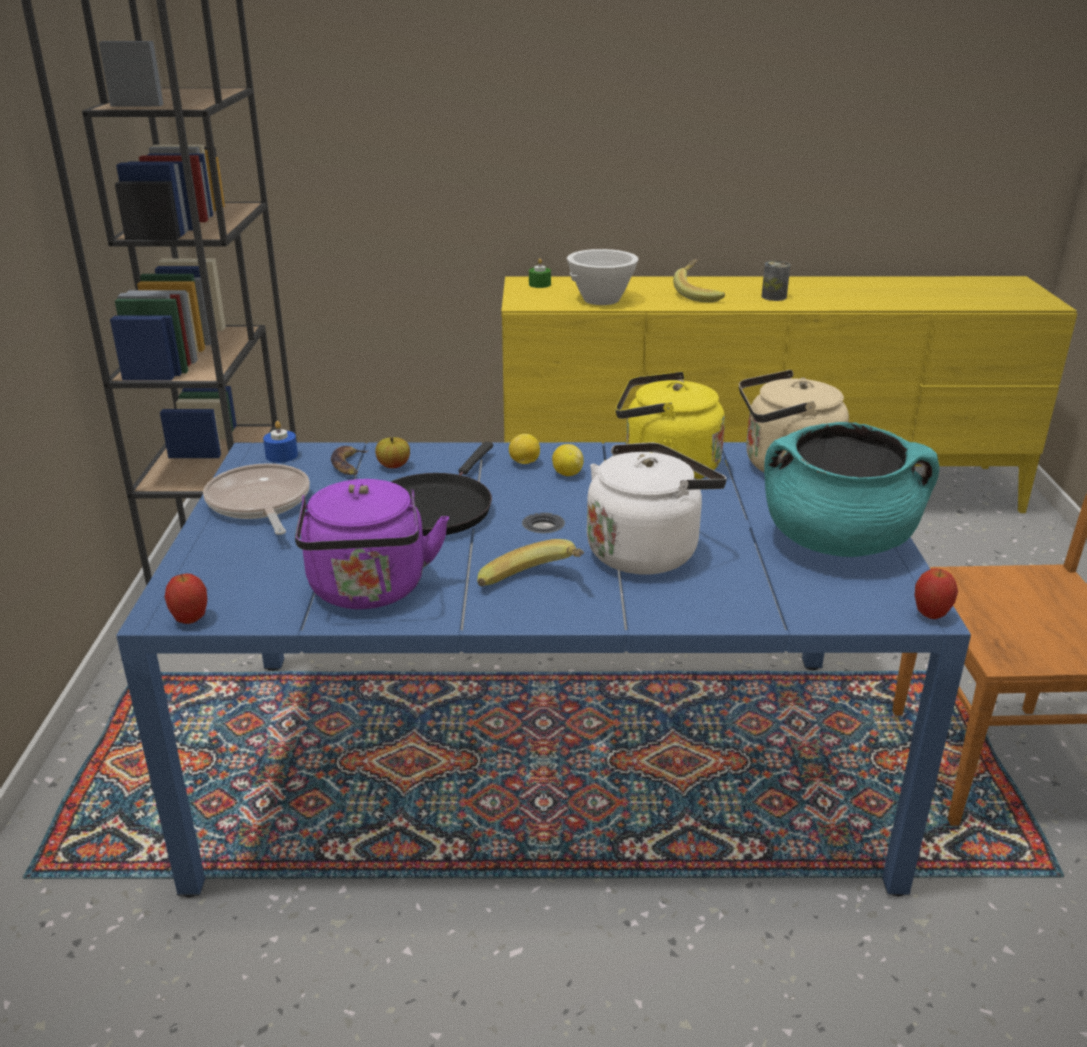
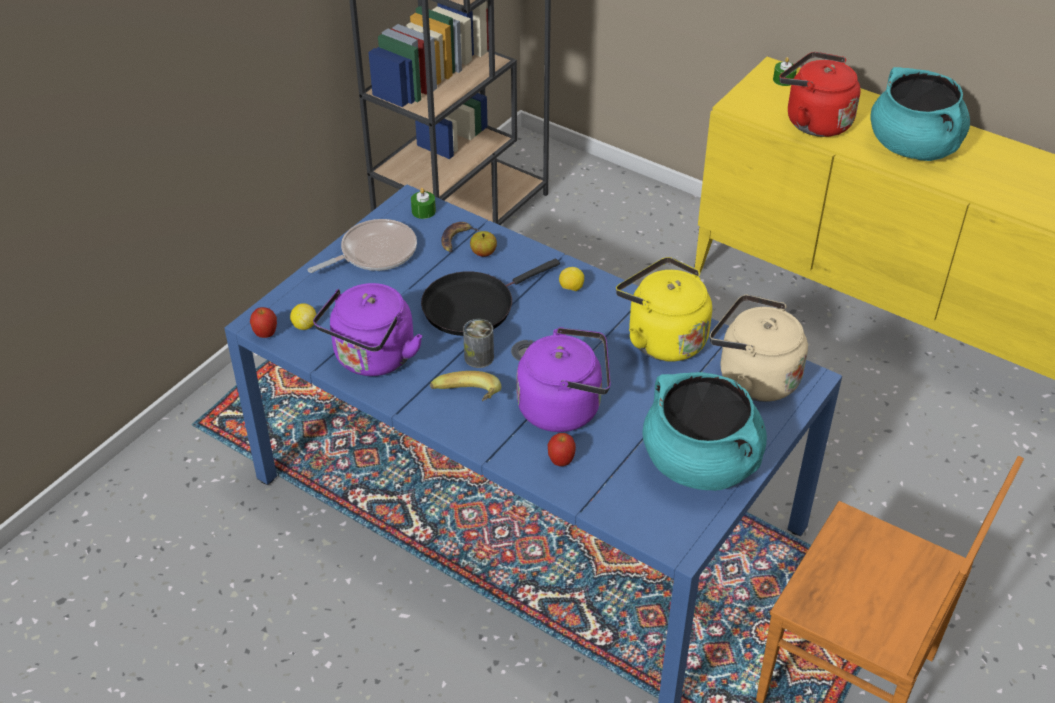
camera: 35 degrees right, 15 degrees up
frying pan [203,463,310,535] -> frying pan turned 45 degrees clockwise [308,219,417,273]
blue candle [263,421,298,463] -> green candle [411,188,436,219]
lemon [552,444,584,476] -> lemon moved to [290,303,316,330]
white bowl [567,249,638,305] -> red kettle [779,52,861,137]
white kettle [587,442,727,574] -> purple kettle [517,327,611,432]
banana [673,258,725,303] -> turquoise cooking pot [870,67,970,161]
can [761,261,790,301] -> can moved to [463,319,494,368]
apple [915,568,958,619] -> apple moved to [548,433,576,466]

